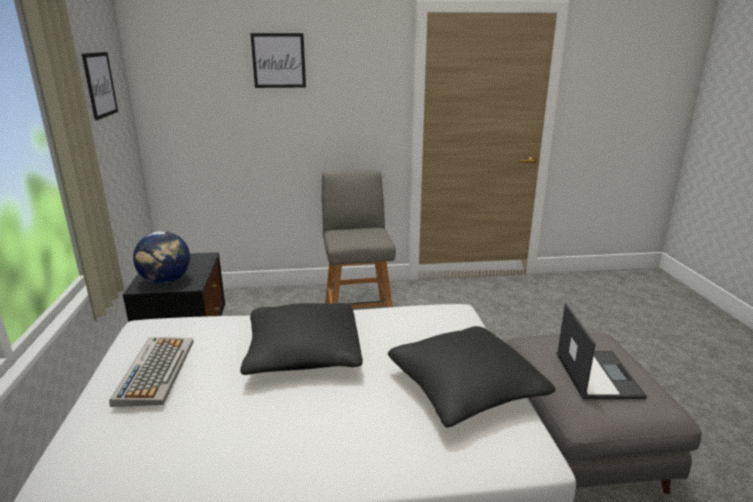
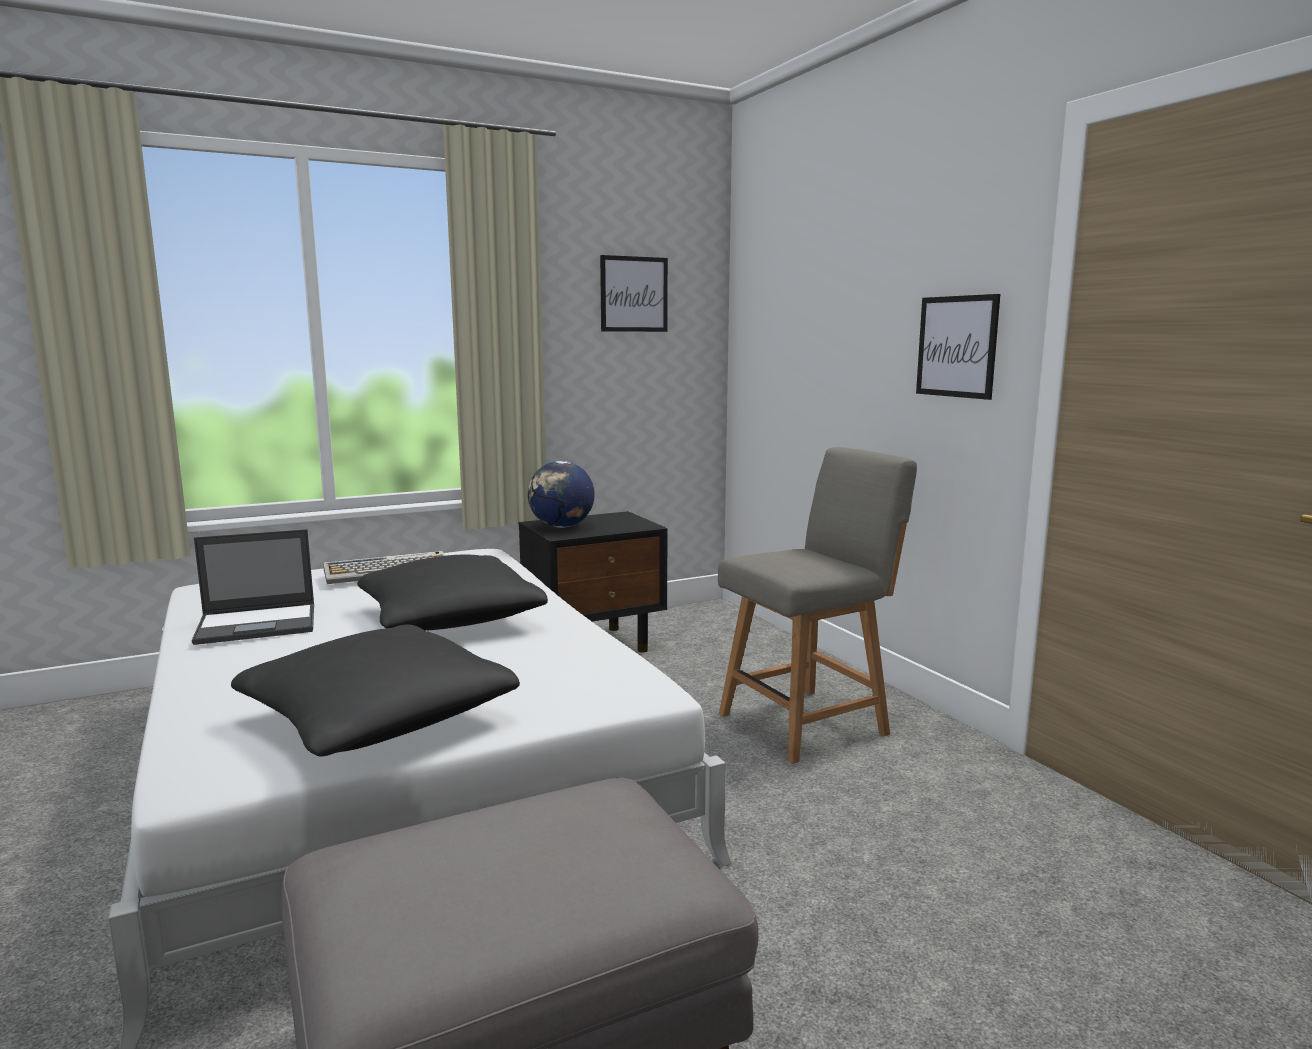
camera: 70 degrees right, 10 degrees down
picture [250,33,306,88] -> picture moved to [916,294,1000,400]
laptop [557,303,647,399] -> laptop moved to [192,529,314,645]

